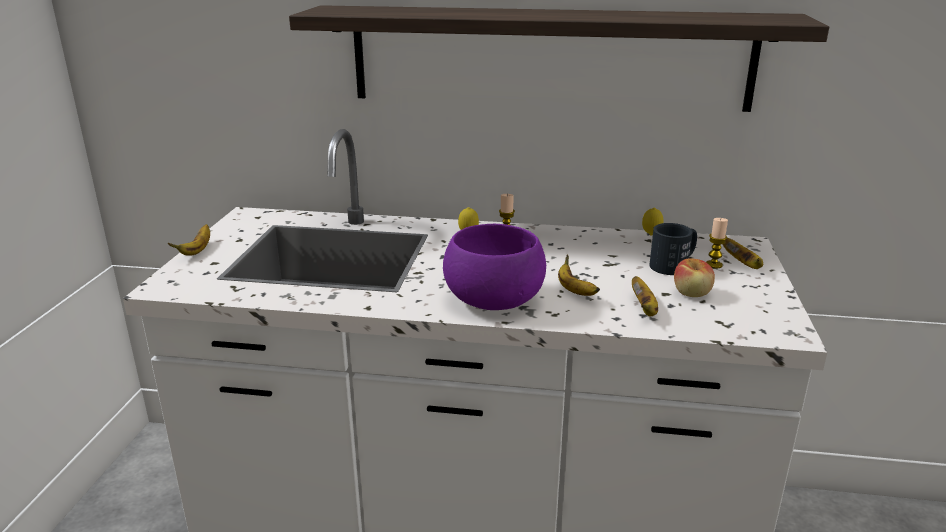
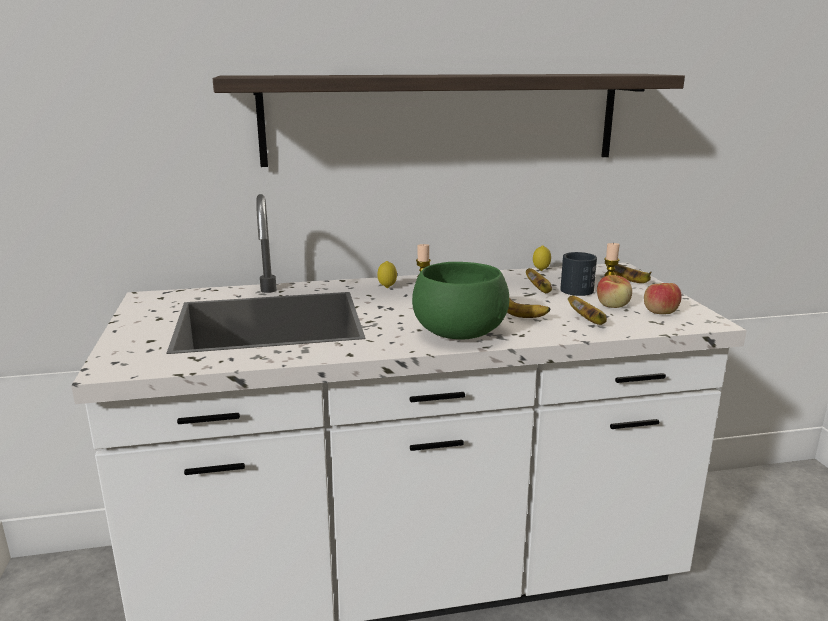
camera: 20 degrees left, 5 degrees down
banana [168,224,210,256] -> banana moved to [526,268,552,293]
purple bowl [443,224,546,310] -> green bowl [412,262,509,339]
none -> apple [644,283,682,314]

